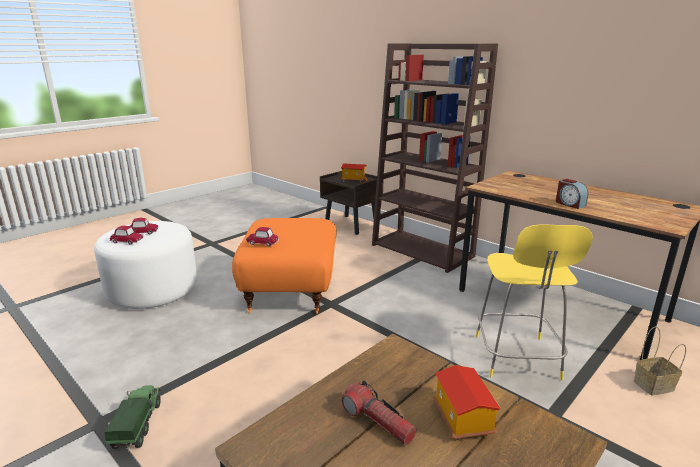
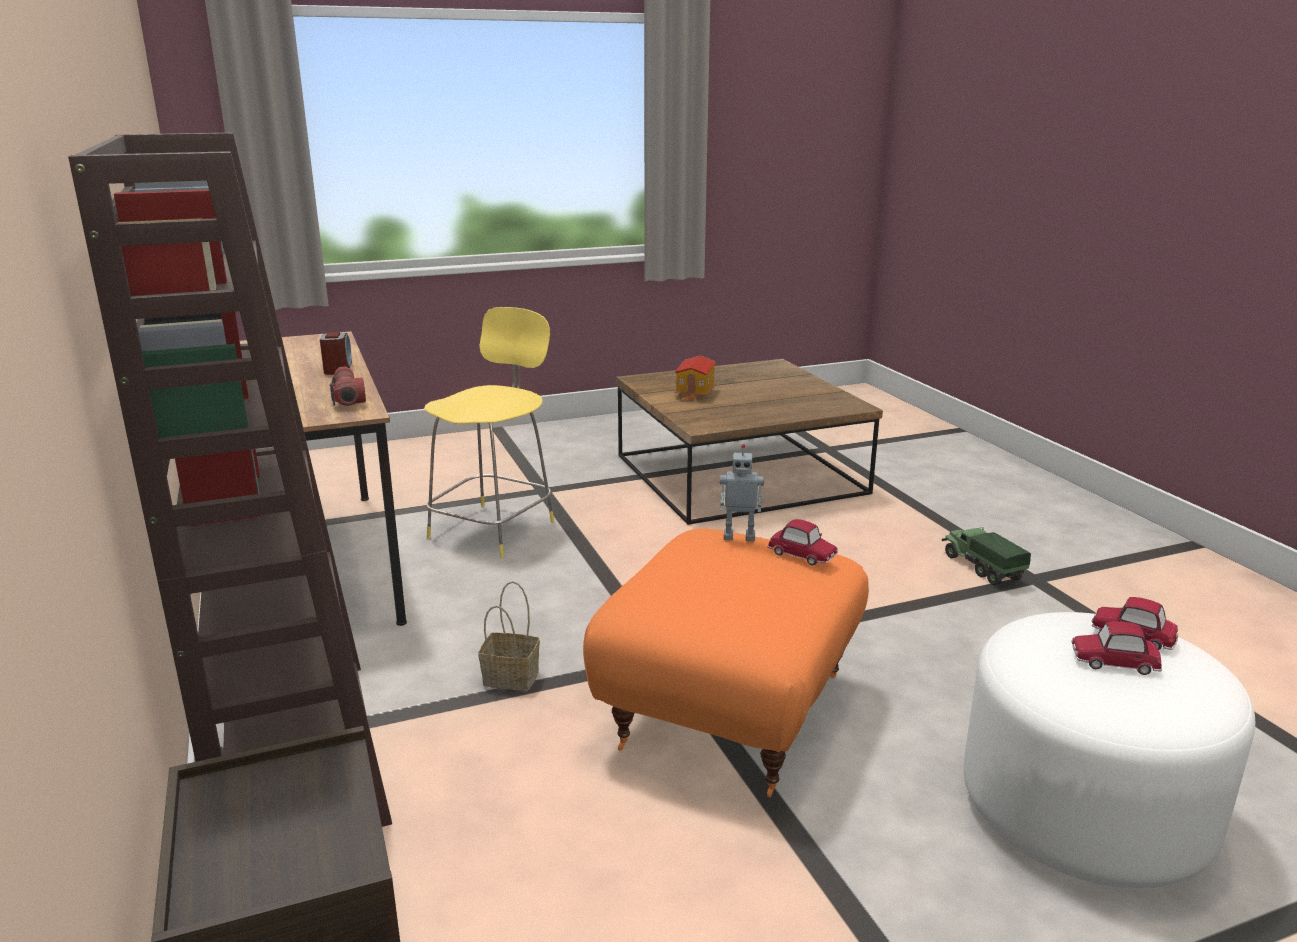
camera: 155 degrees left, 0 degrees up
toy truck [105,385,161,449] -> toy truck turned 135 degrees clockwise [942,527,1031,585]
toy house [341,163,368,182] -> none
flashlight [342,380,417,445] -> flashlight moved to [329,366,366,406]
basket [634,326,686,395] -> basket moved to [478,581,540,691]
none -> toy robot [720,444,764,541]

